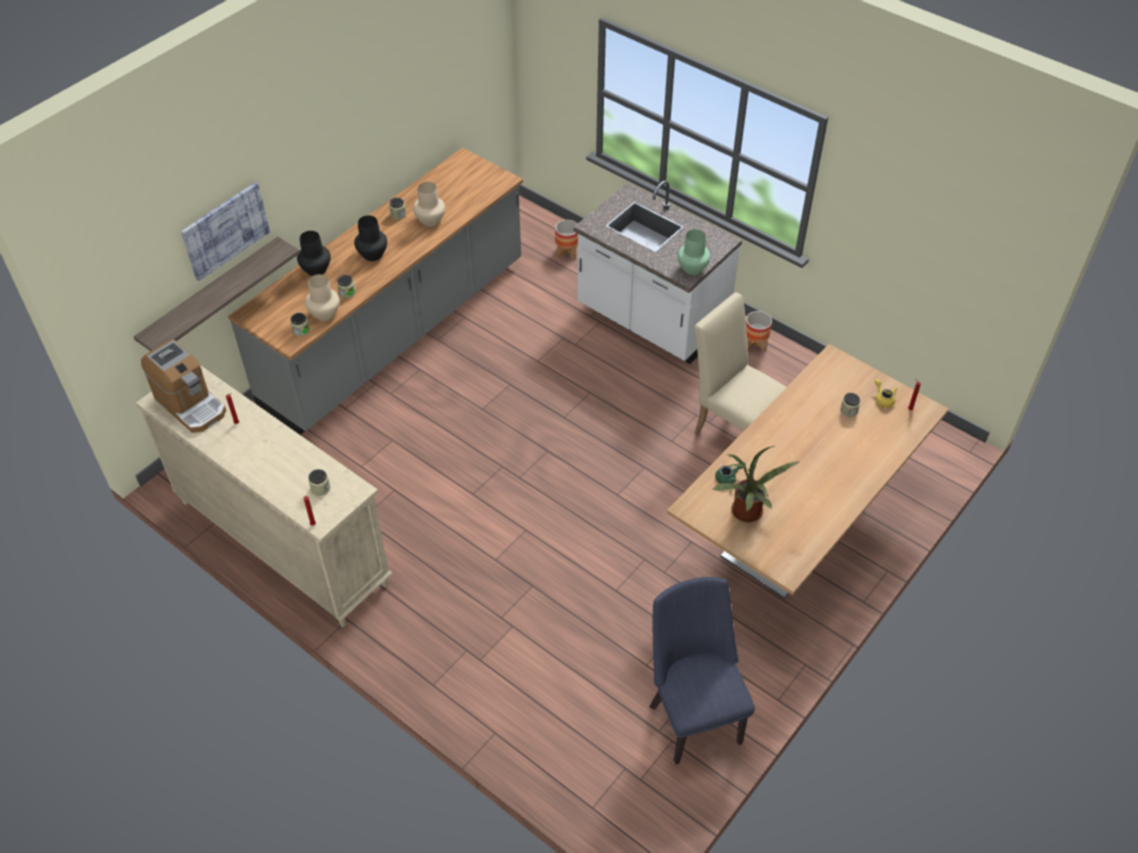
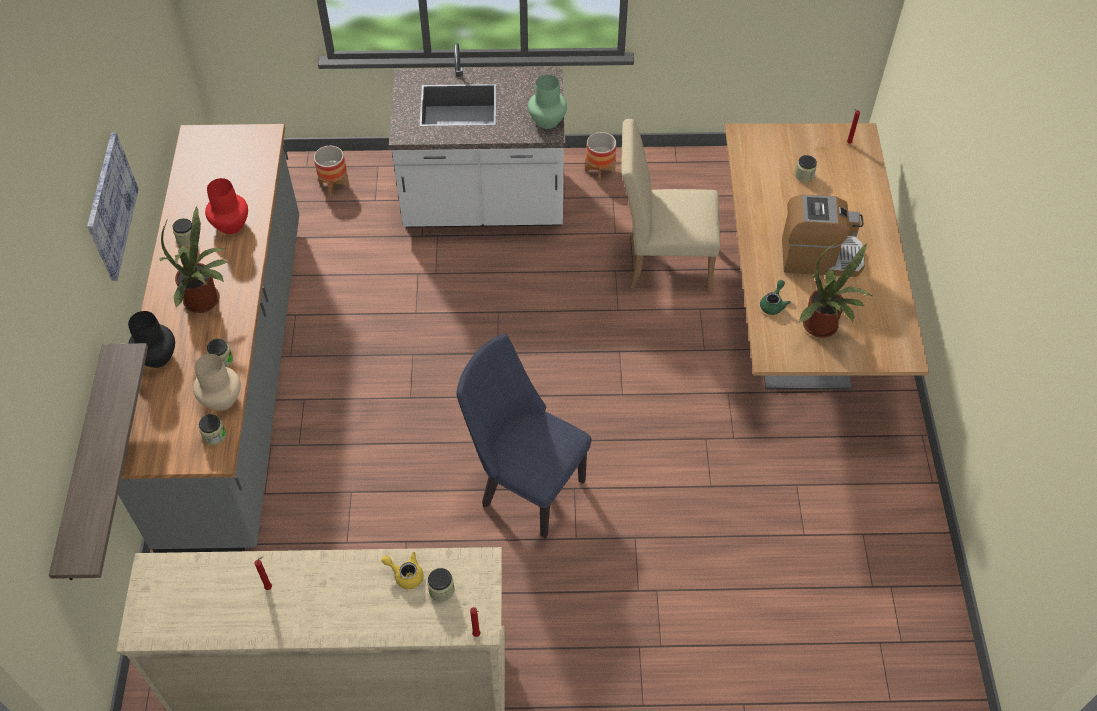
camera: 40 degrees left, 5 degrees up
coffee machine [141,339,226,433] -> coffee machine moved to [782,195,865,277]
picture [181,182,270,281] -> picture moved to [87,133,139,281]
black vase [354,215,387,261] -> potted plant [159,206,228,313]
beige vase [413,182,445,227] -> red vase [205,178,248,234]
blue chair [649,577,755,765] -> blue chair moved to [456,334,592,539]
yellow teapot [875,379,898,408] -> yellow teapot moved to [381,552,424,589]

